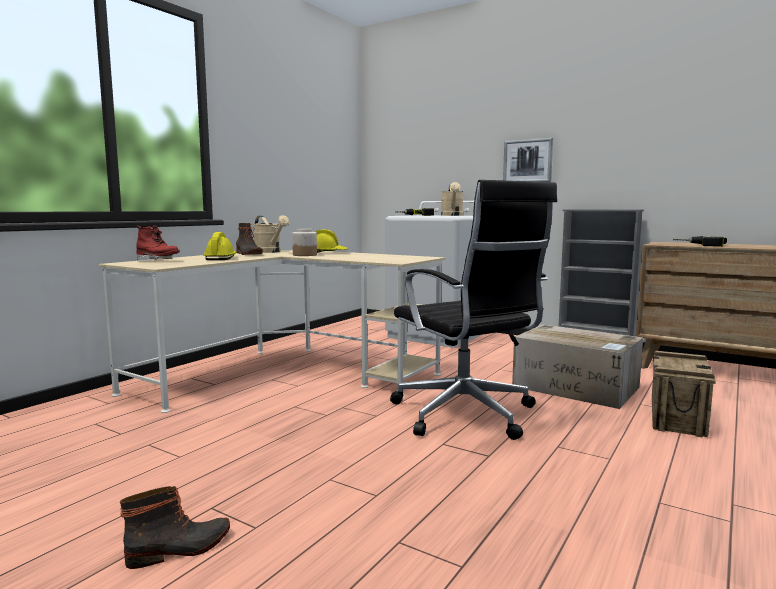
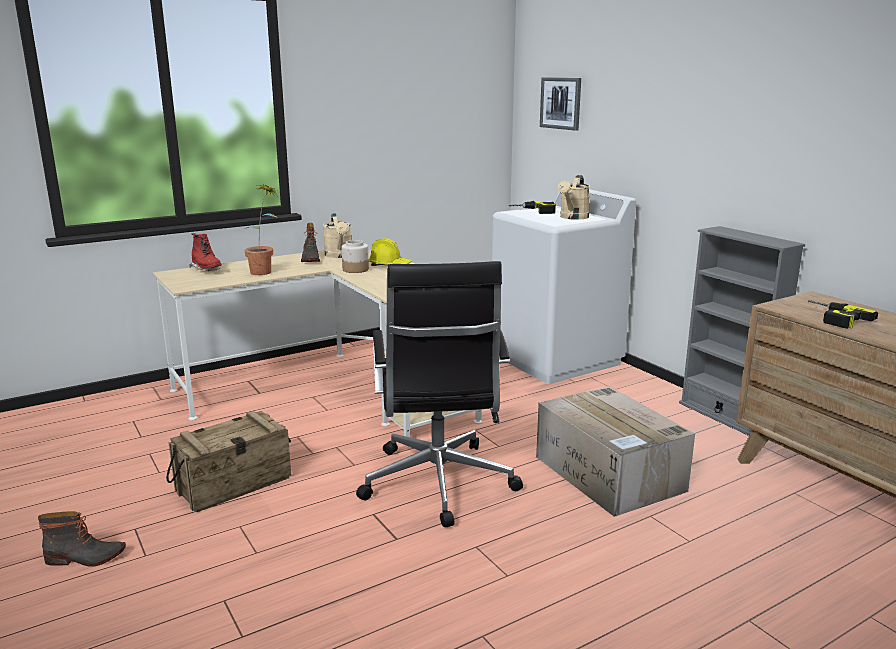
camera: 25 degrees right, 10 degrees up
yellow hard hat [203,232,237,260] -> potted plant [245,184,278,275]
picture [503,138,553,182] -> picture moved to [540,77,581,131]
crate [652,351,716,437] -> crate moved to [166,411,291,512]

